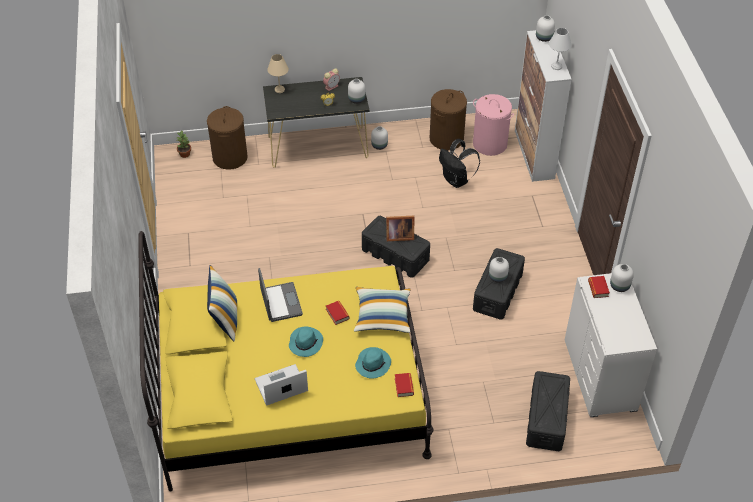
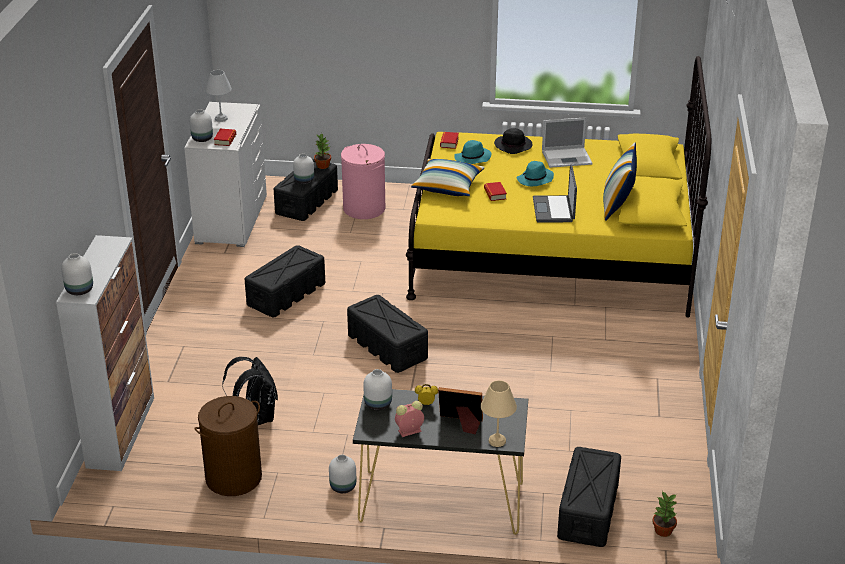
camera: 165 degrees left, 15 degrees down
brown laundry basket [207,106,248,170] -> black storage box [557,447,621,547]
picture frame [386,216,414,241] -> picture frame moved to [438,387,483,435]
pink laundry basket [473,94,514,156] -> pink laundry basket moved to [341,144,385,219]
white vase [489,257,509,283] -> white vase moved to [293,153,314,184]
white table lamp [549,28,572,70] -> white table lamp moved to [205,70,232,122]
none -> potted plant [314,133,331,169]
none -> black hat [494,128,533,154]

